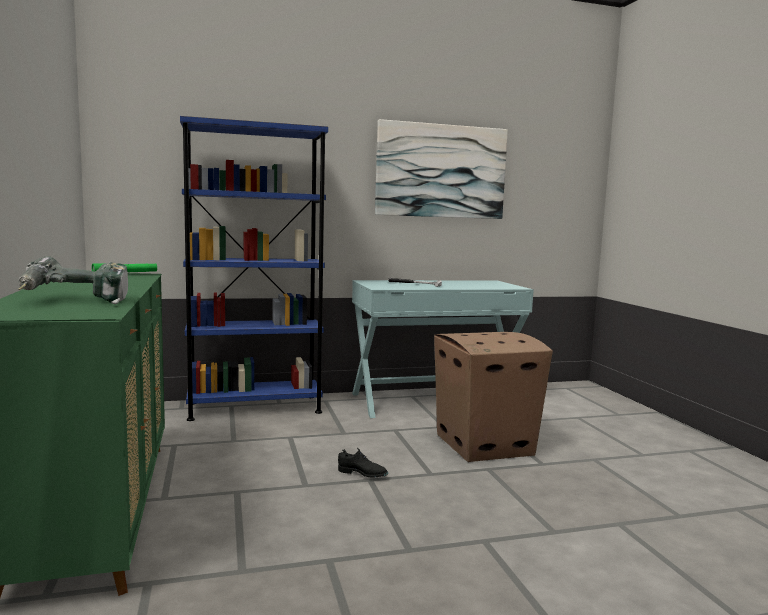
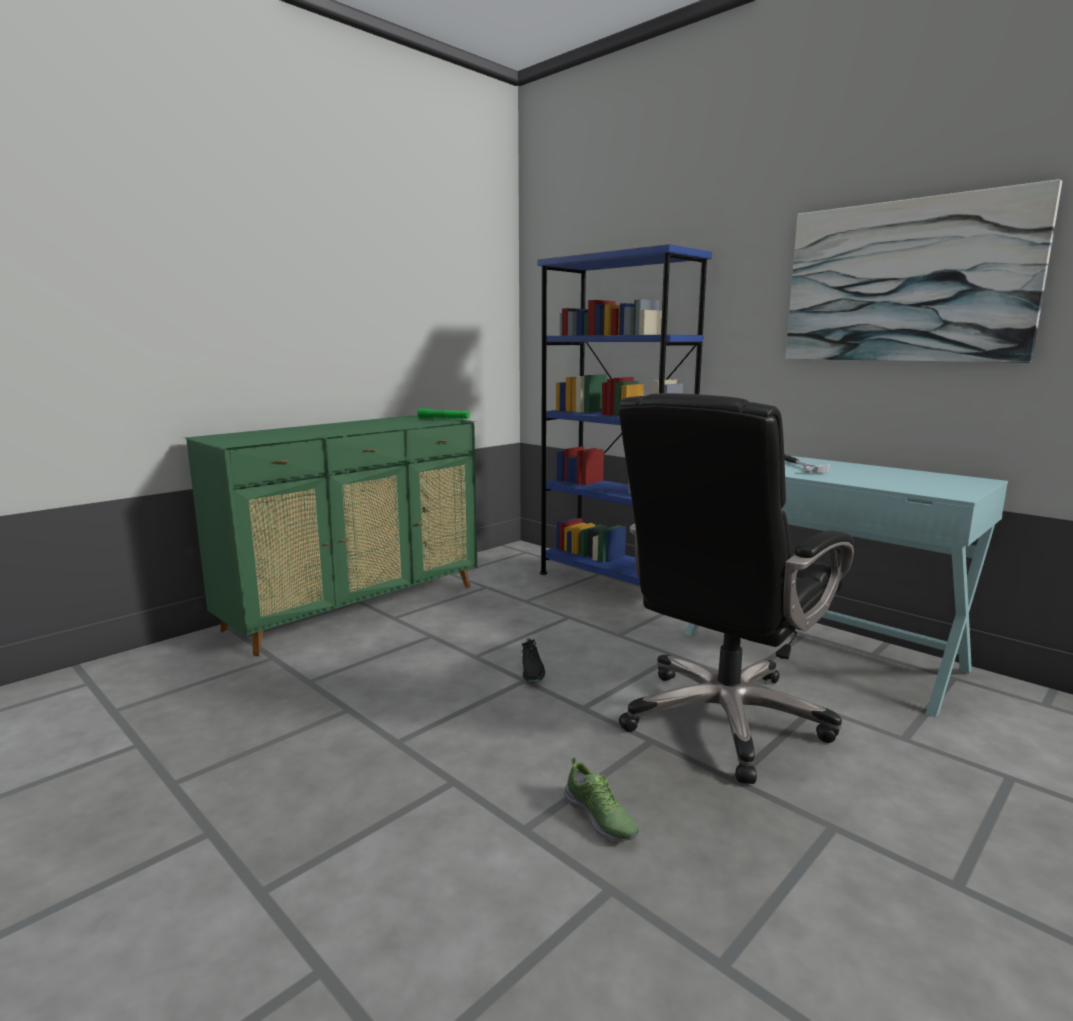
camera: 60 degrees right, 5 degrees up
power drill [18,256,128,304] -> none
cardboard box [434,332,553,462] -> black office chair [619,393,854,784]
none -> shoe [564,758,639,842]

